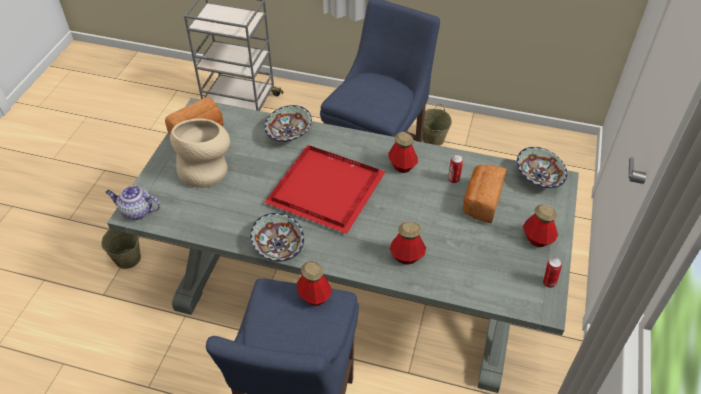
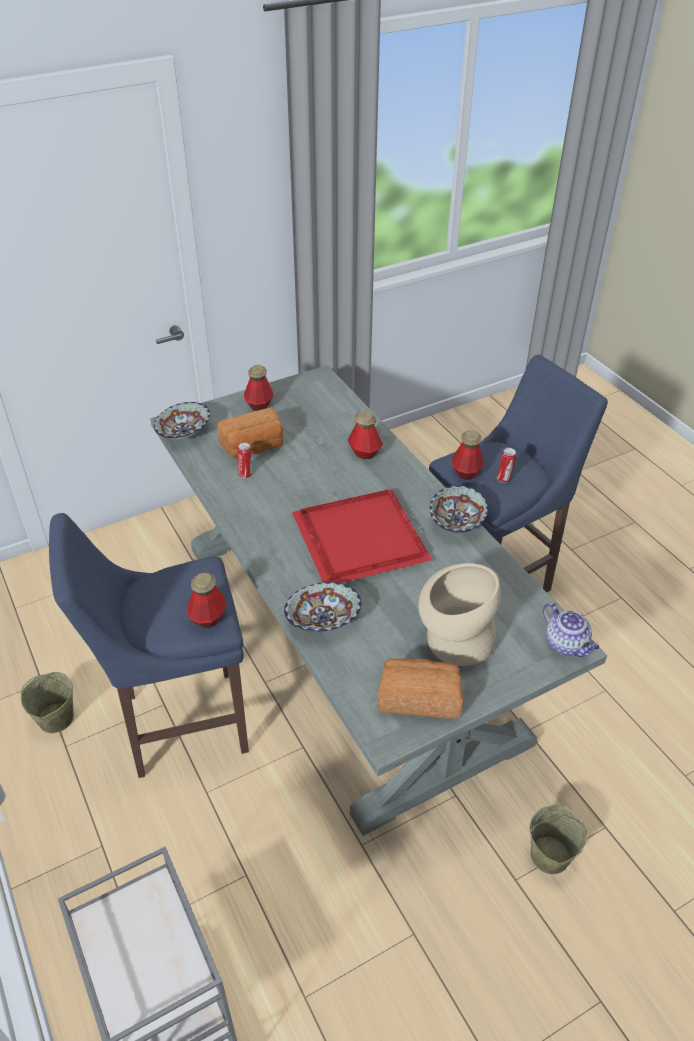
camera: 135 degrees left, 5 degrees down
bottle [388,132,418,173] -> bottle moved to [187,572,226,628]
can [543,257,562,288] -> can moved to [497,448,516,483]

